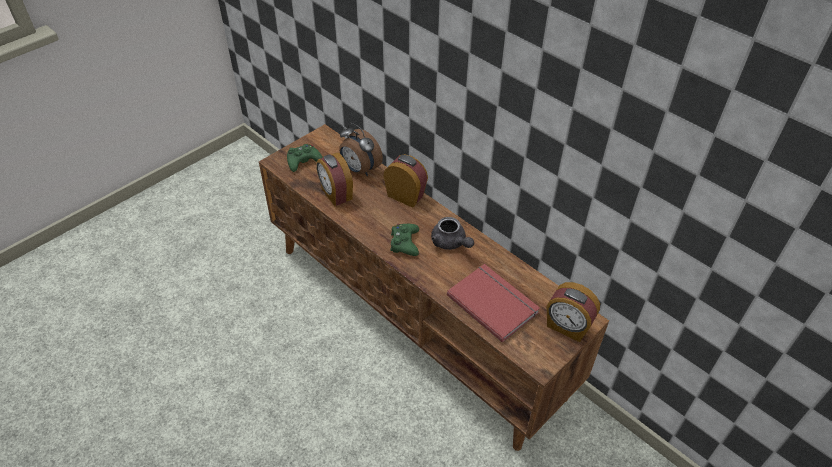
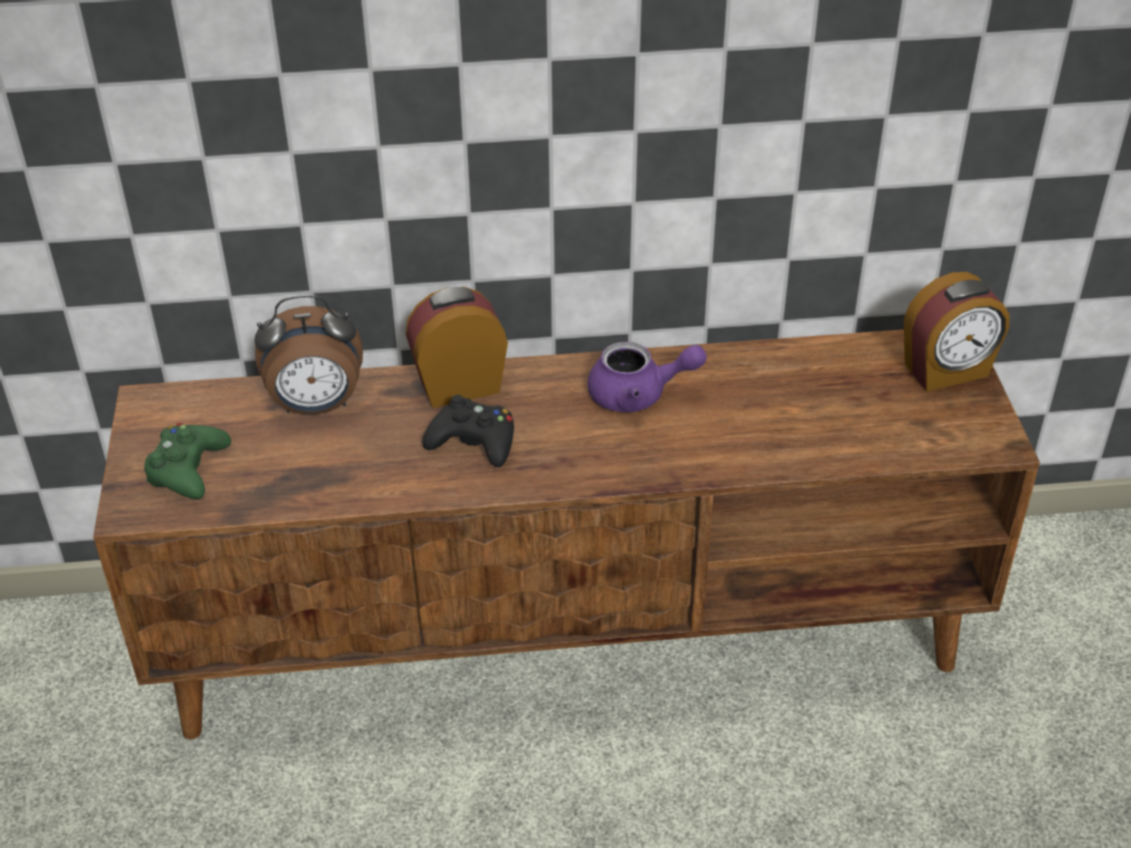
camera: 50 degrees left, 5 degrees down
alarm clock [316,153,353,206] -> none
green game controller [390,224,419,256] -> none
grey teapot [431,217,474,250] -> purple teapot [588,342,707,412]
red book [447,264,540,343] -> none
none -> black game controller [422,395,514,467]

